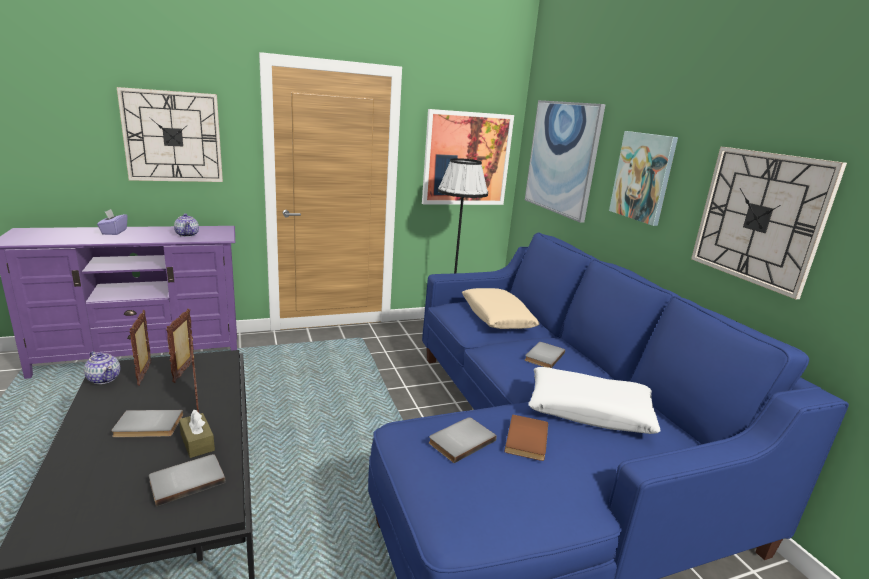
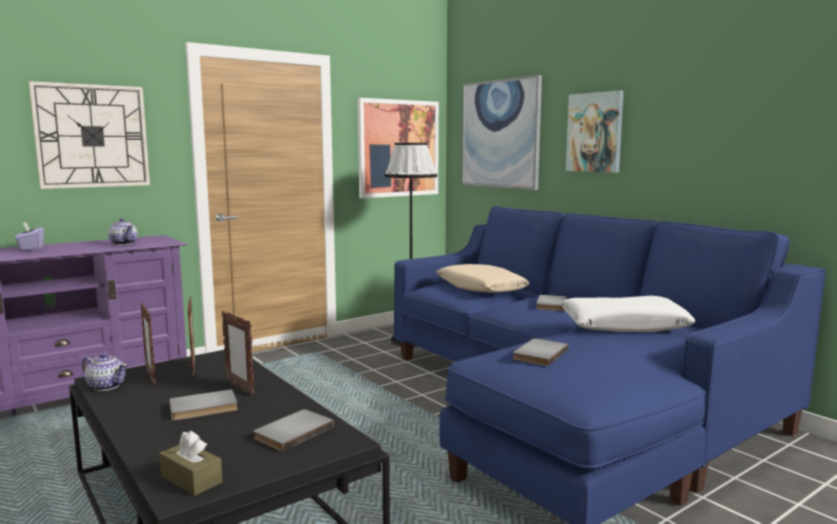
camera: 15 degrees left, 10 degrees down
brown tissue box [179,409,215,458] -> brown tissue box moved to [159,431,223,496]
brown book [505,414,548,461] -> none
wall clock [691,147,847,299] -> none

